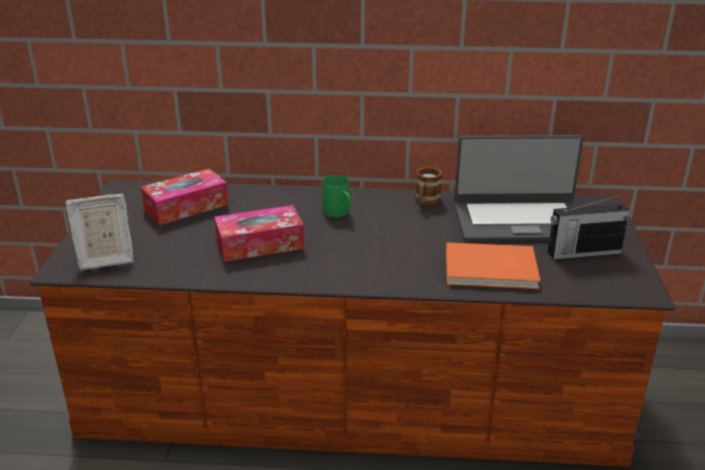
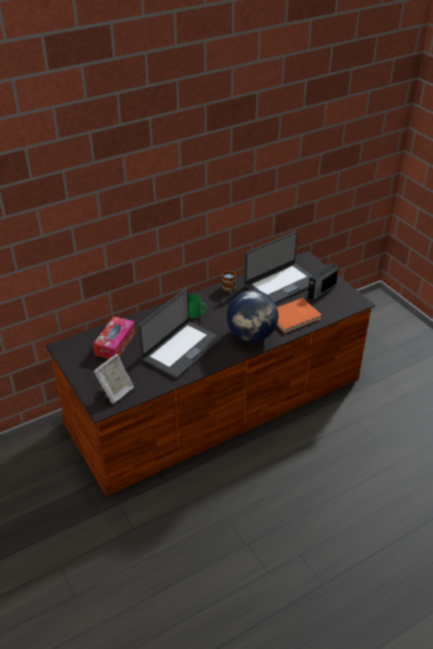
camera: 35 degrees left, 10 degrees up
tissue box [214,205,305,262] -> laptop [138,288,222,379]
none -> globe [227,290,279,342]

